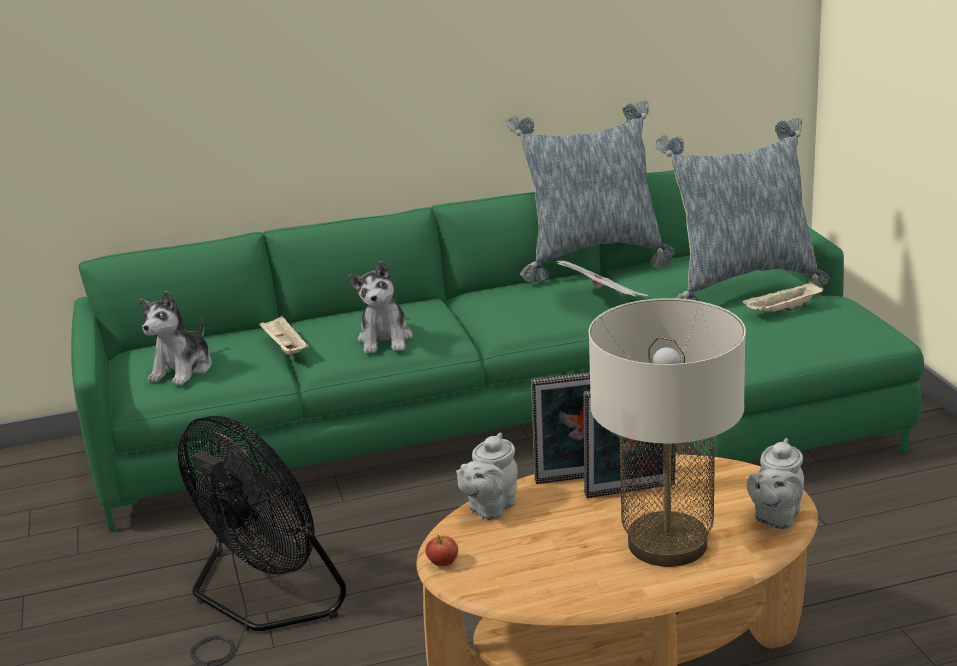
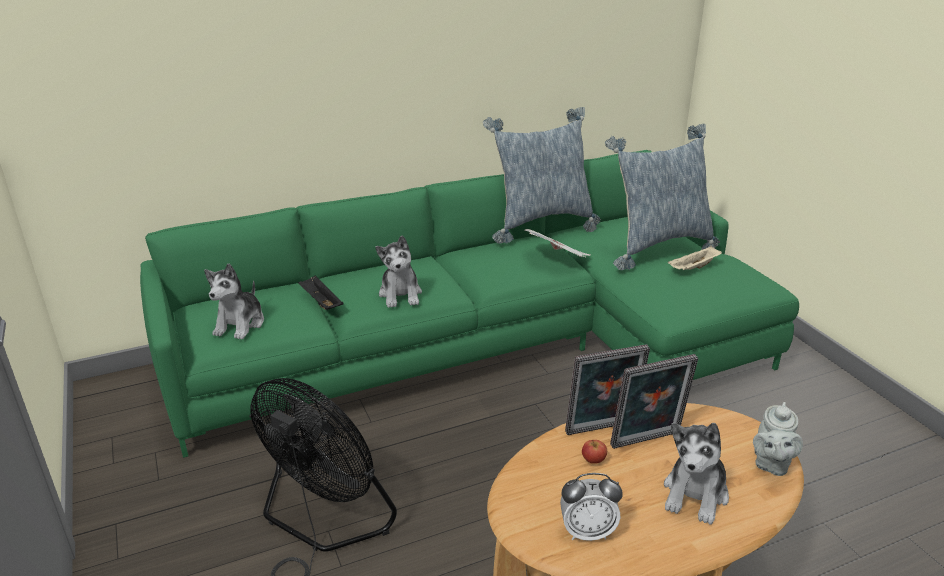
camera: 10 degrees left, 5 degrees up
beige tray [259,316,309,355] -> black tray [298,275,344,310]
apple [426,535,458,566] -> apple moved to [582,440,607,464]
grey teapot [456,433,518,520] -> none
table lamp [588,298,746,567] -> plush toy [664,423,729,525]
none -> alarm clock [560,473,623,541]

